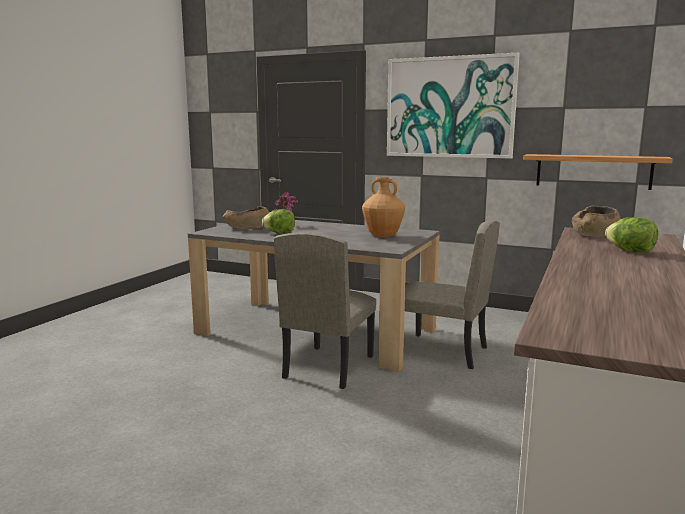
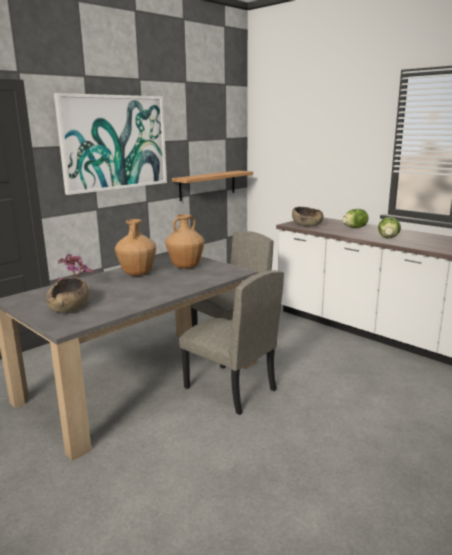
camera: 70 degrees left, 5 degrees up
lettuce [262,209,295,233] -> lettuce moved to [378,217,401,239]
none -> brown vase [115,219,156,276]

